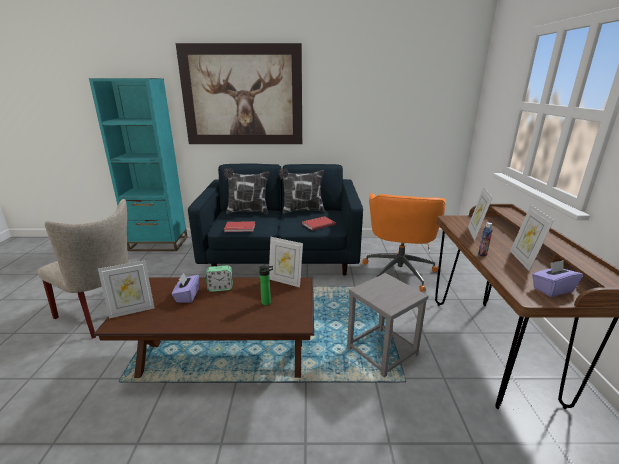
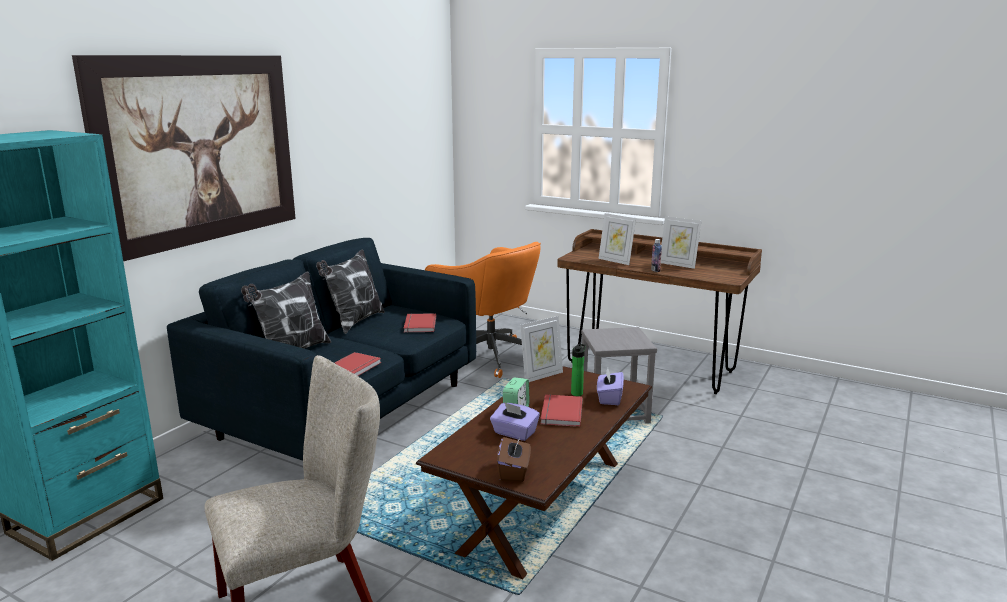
camera: 60 degrees left, 5 degrees down
picture frame [98,260,154,319] -> brown tissue box [497,435,531,482]
purple tissue box [532,260,583,297] -> purple tissue box moved to [597,368,624,405]
none -> red book [540,394,583,427]

